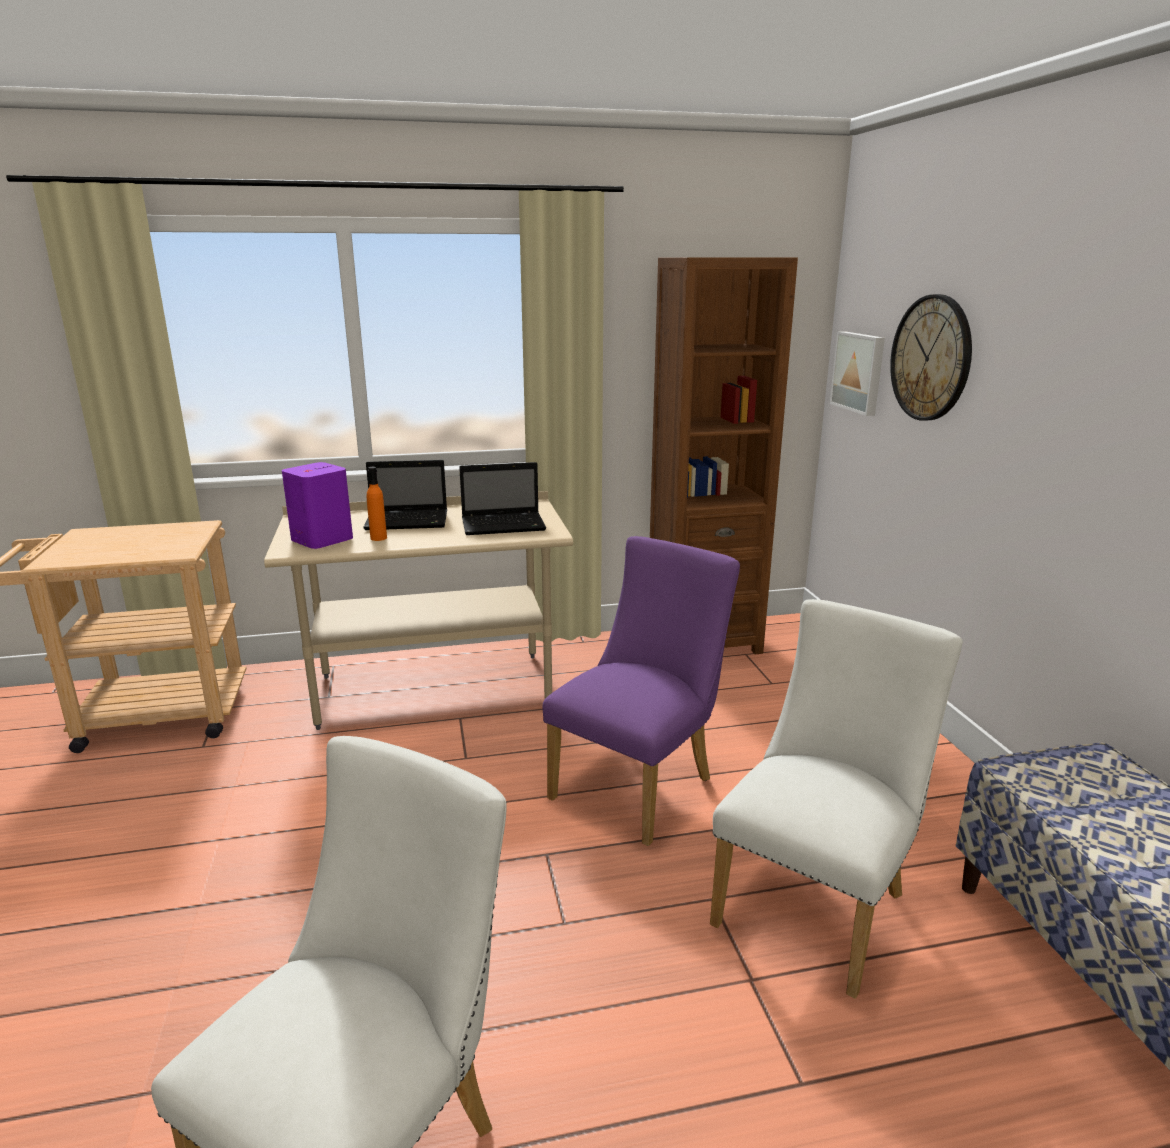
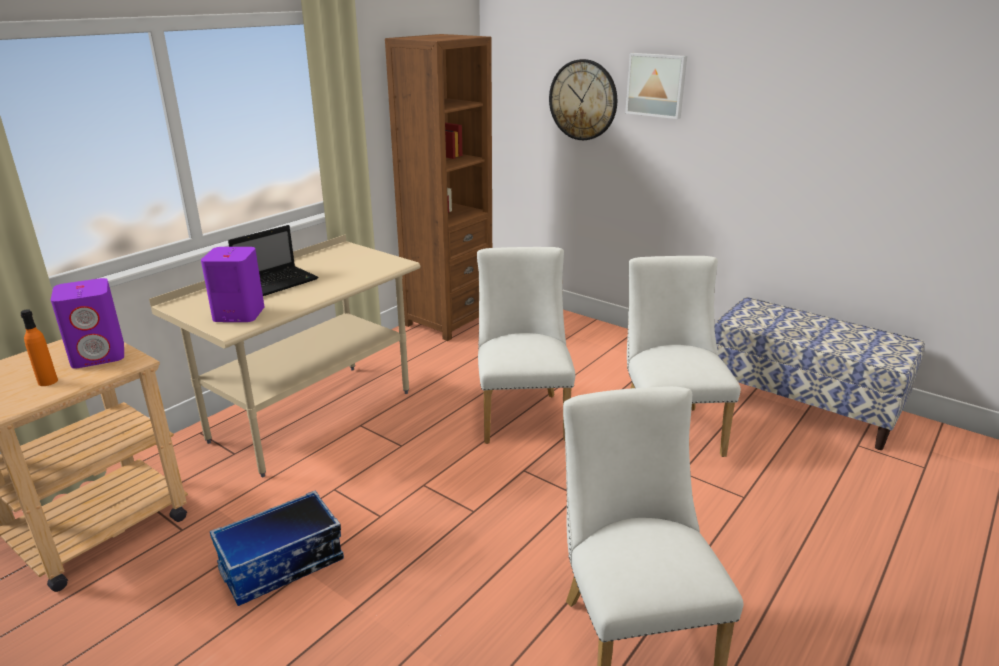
camera: 40 degrees left, 5 degrees up
orange bottle [367,467,387,541] -> orange bottle moved to [21,309,58,386]
laptop [459,462,546,535] -> none
purple chair [542,536,740,846] -> white chair [477,247,575,444]
picture [830,331,885,416] -> picture moved to [625,53,687,119]
none -> purple speaker [51,278,124,368]
none -> storage box [210,490,344,606]

